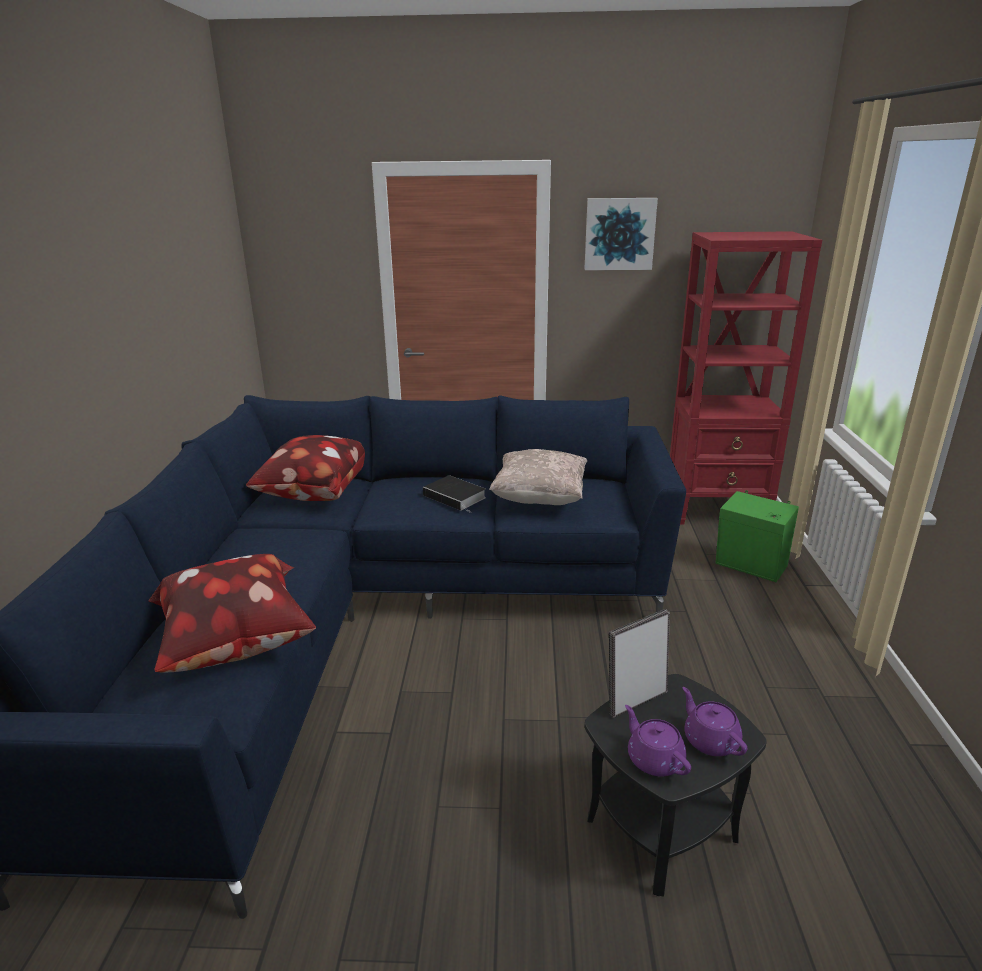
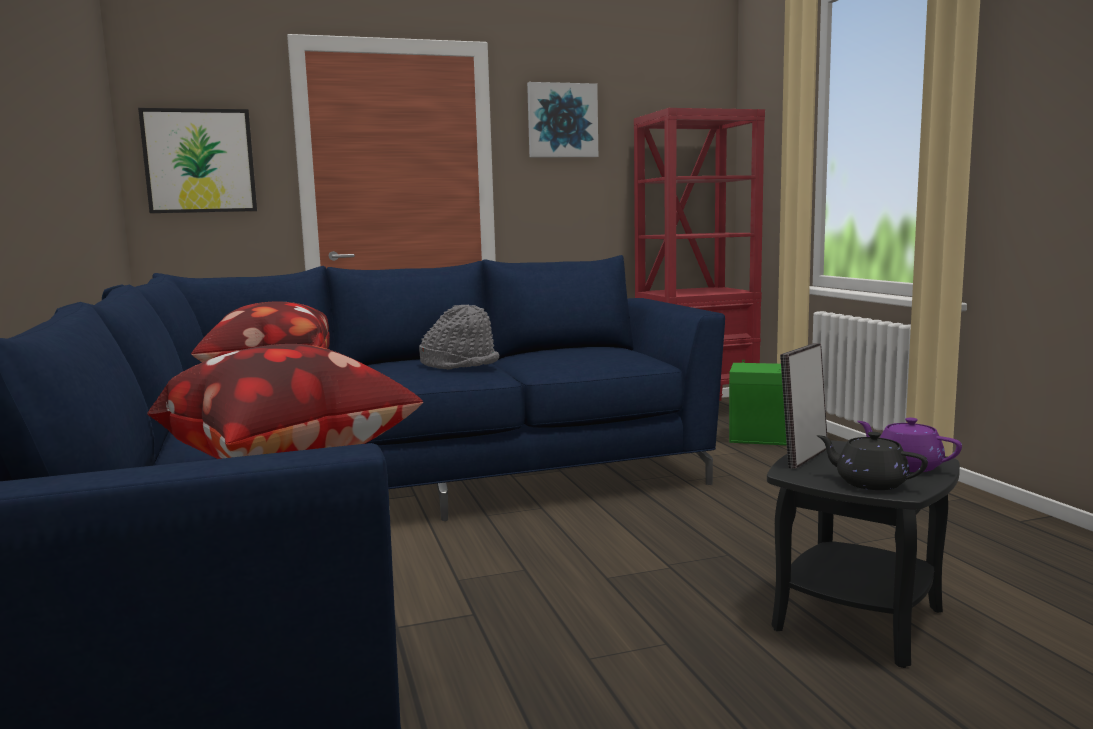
camera: 20 degrees left, 15 degrees down
book [423,475,486,512] -> grey hat [419,305,499,370]
beige pillow [489,449,587,505] -> none
purple teapot [625,705,691,776] -> black teapot [817,432,928,490]
none -> picture [138,108,257,213]

